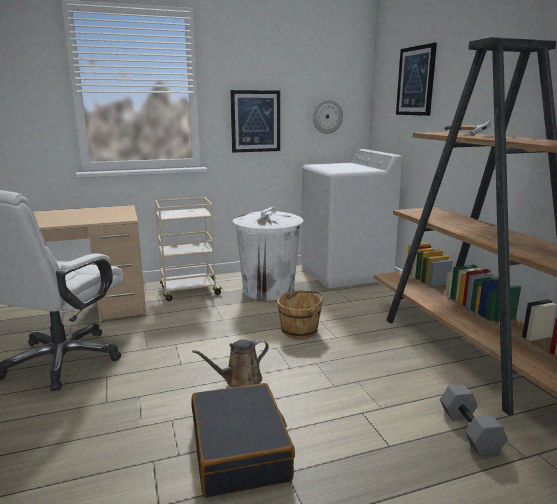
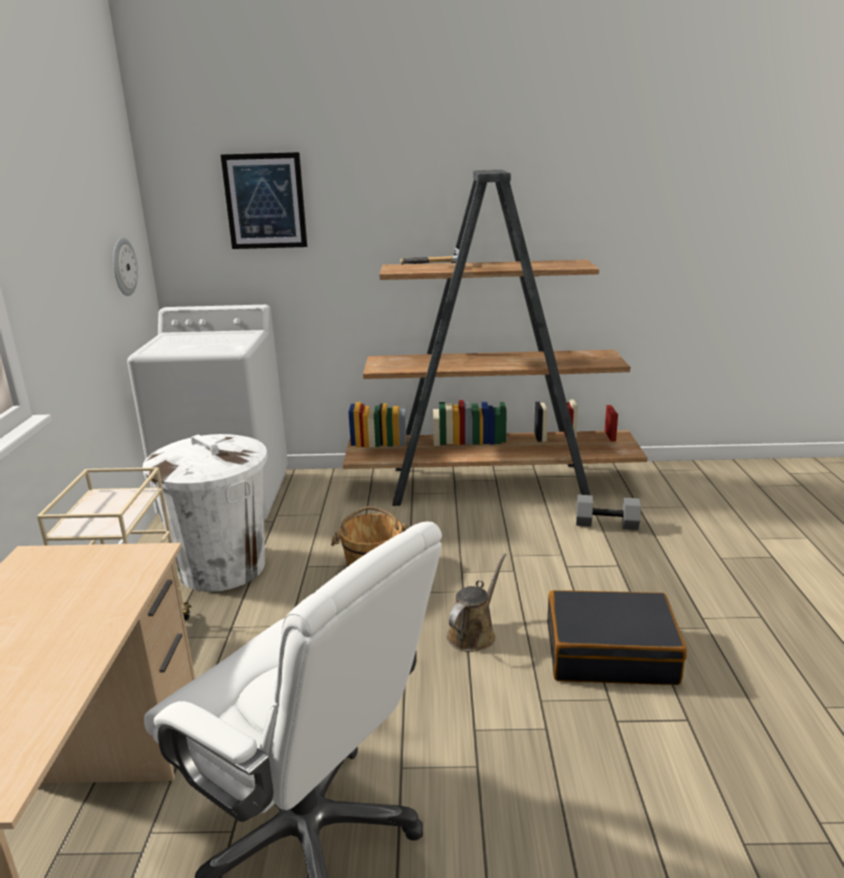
camera: 70 degrees left, 5 degrees up
brown watering can [192,339,269,387] -> brown watering can turned 135 degrees counterclockwise [447,553,507,652]
picture [230,90,280,153] -> none

